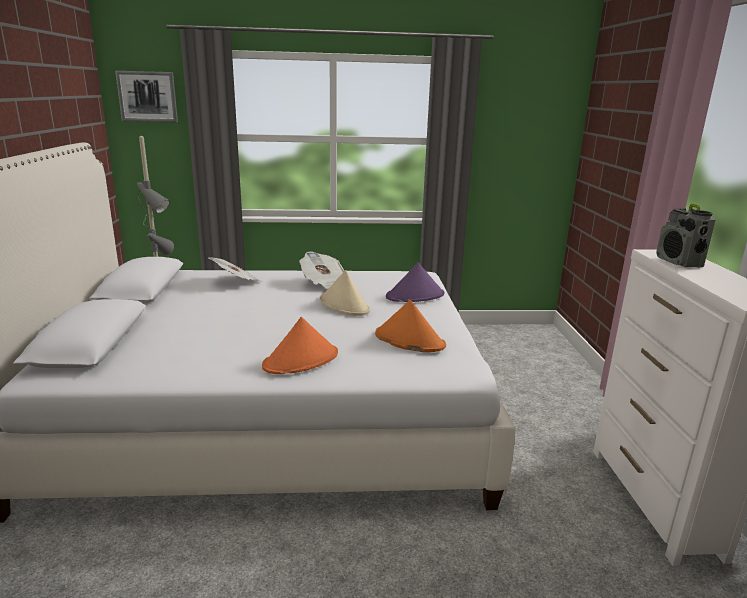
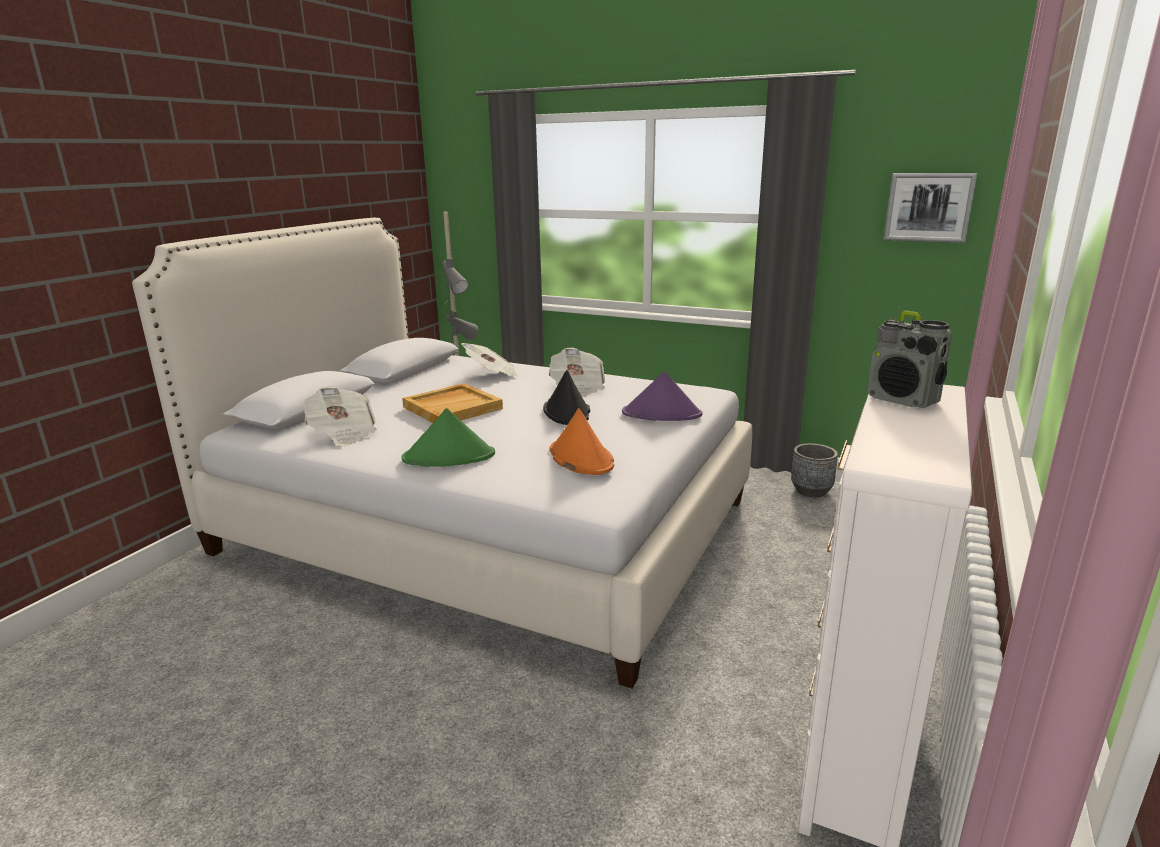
camera: 30 degrees right, 0 degrees up
picture [115,71,178,122] -> picture moved to [883,173,977,243]
orange hat [262,317,338,374] -> green hat [401,408,495,467]
beige hat [320,270,370,316] -> black hat [543,370,590,425]
radio [656,204,716,267] -> radio turned 60 degrees counterclockwise [868,311,952,408]
none -> newspaper [304,386,377,446]
none -> beige tray [402,383,503,423]
none -> grey planter [791,443,838,497]

